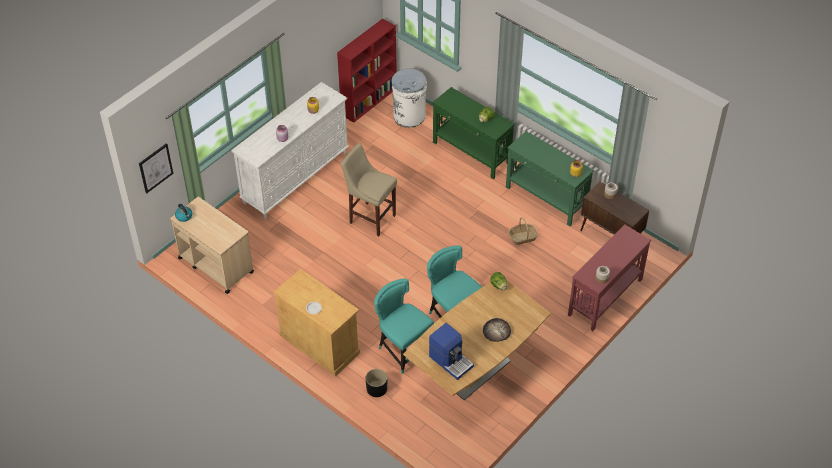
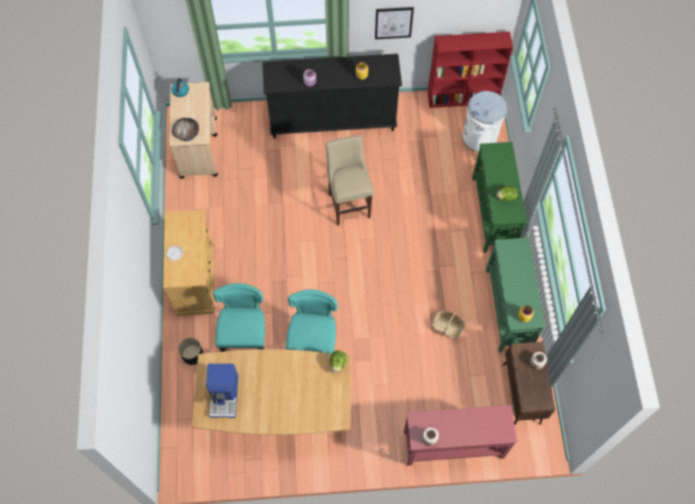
camera: 45 degrees right, 15 degrees up
picture [139,143,173,193] -> picture moved to [375,7,414,39]
white dresser [232,82,349,219] -> black dresser [262,54,402,138]
bread [483,318,511,342] -> bread moved to [172,118,199,141]

